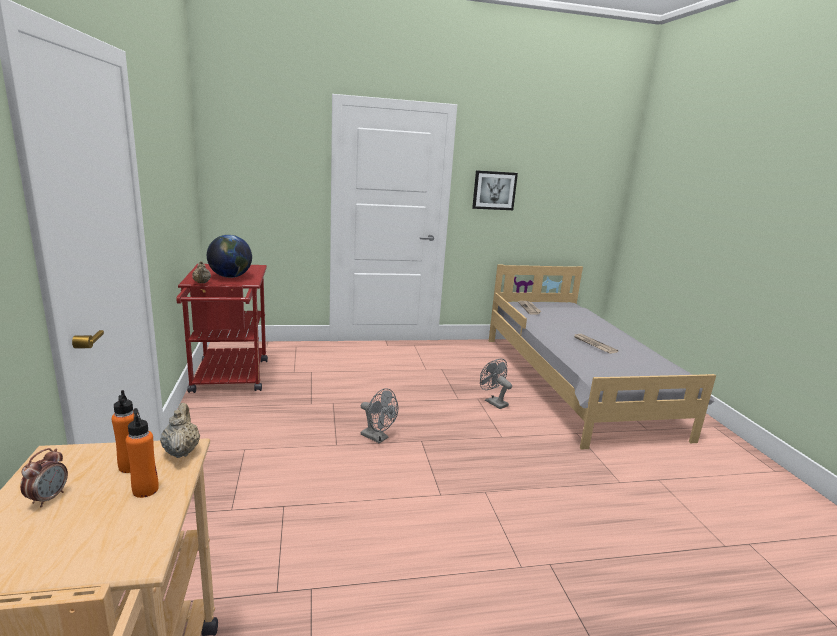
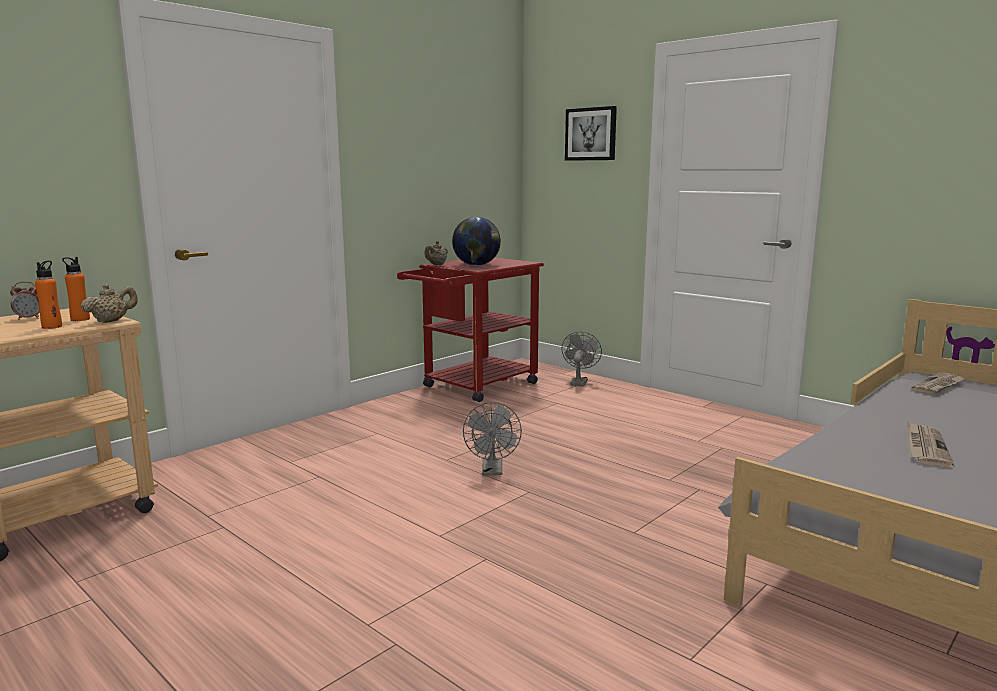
camera: 55 degrees right, 5 degrees down
picture [472,170,518,210] -> picture moved to [565,106,617,161]
grey fan [480,358,512,409] -> grey fan moved to [562,331,602,387]

